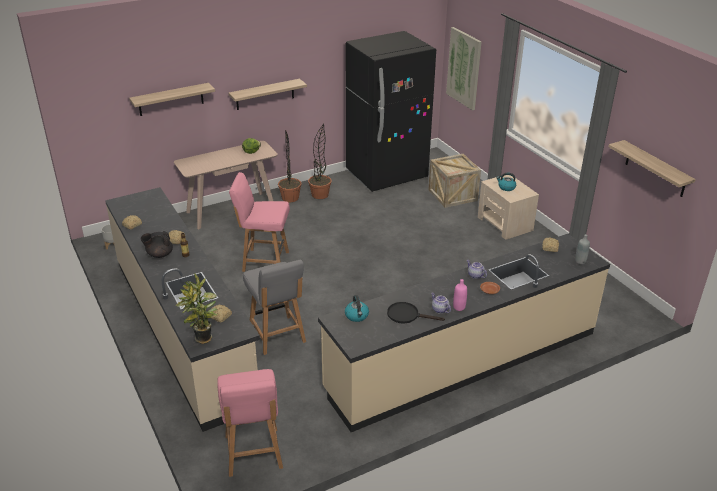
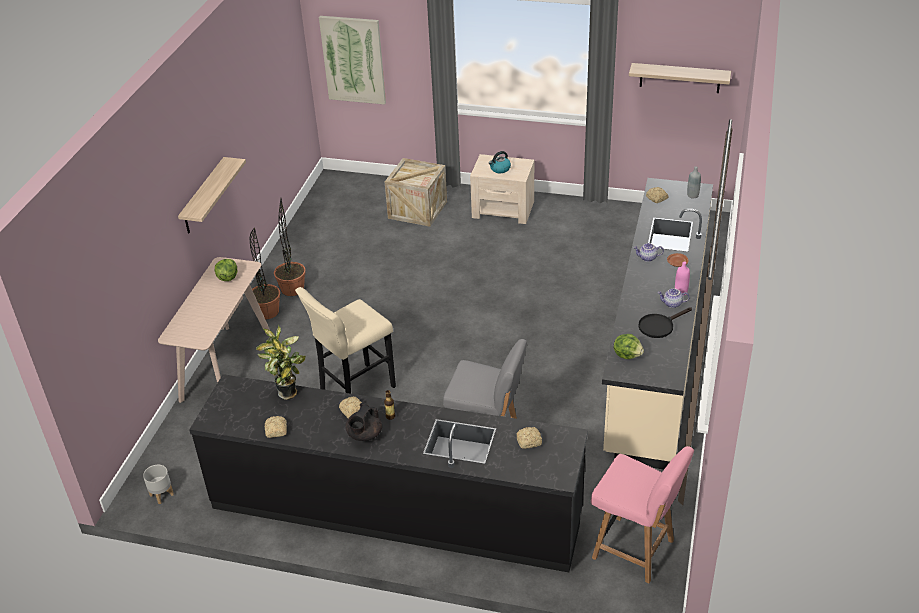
camera: 45 degrees left, 5 degrees up
beige counter [105,187,260,432] -> black counter [189,374,588,572]
shelf [129,83,215,116] -> none
potted plant [175,273,217,344] -> potted plant moved to [256,325,306,400]
pink chair [229,172,290,272] -> beige stool [295,287,396,394]
kettle [345,295,369,322] -> lettuce [614,334,644,359]
black fridge [346,31,436,192] -> none

